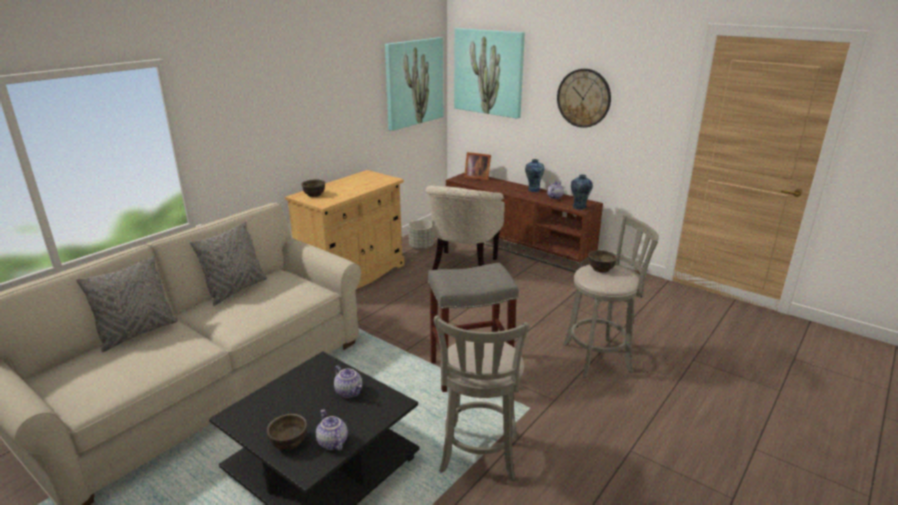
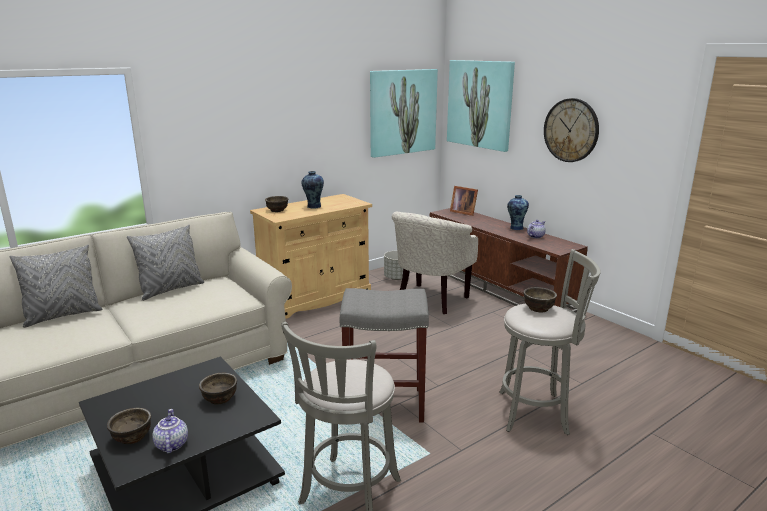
camera: 15 degrees right, 5 degrees down
teapot [334,366,362,398] -> brown bowl [199,373,237,404]
vase [571,174,593,210] -> vase moved to [301,171,324,208]

